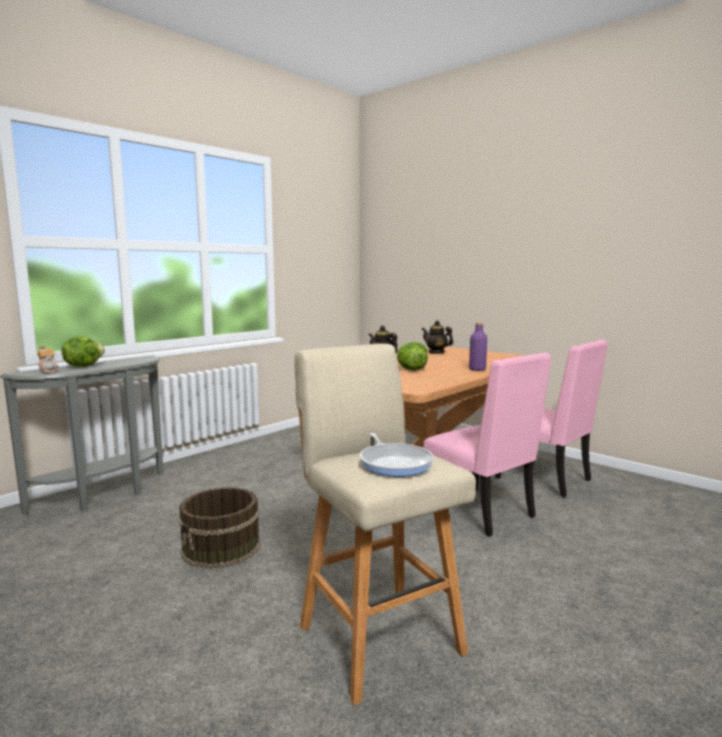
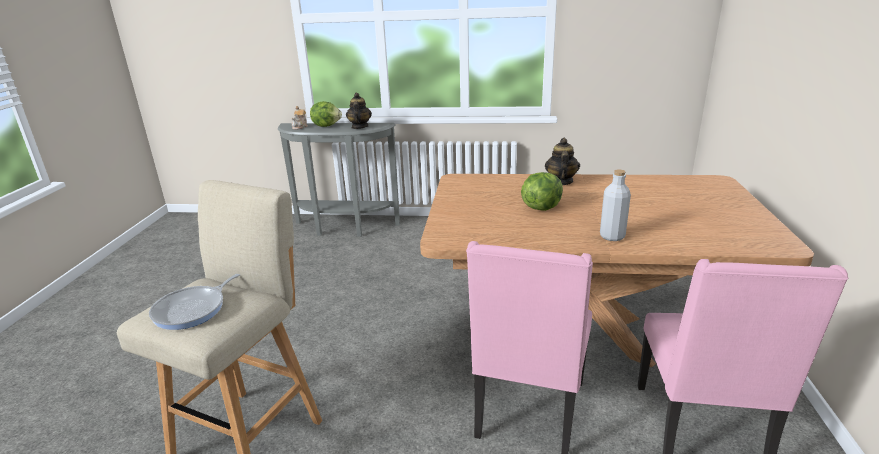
camera: 55 degrees right, 15 degrees up
brown bucket [178,487,261,569] -> none
teapot [421,320,453,354] -> teapot moved to [346,93,372,129]
purple bottle [469,322,487,371] -> grey bottle [600,169,631,241]

